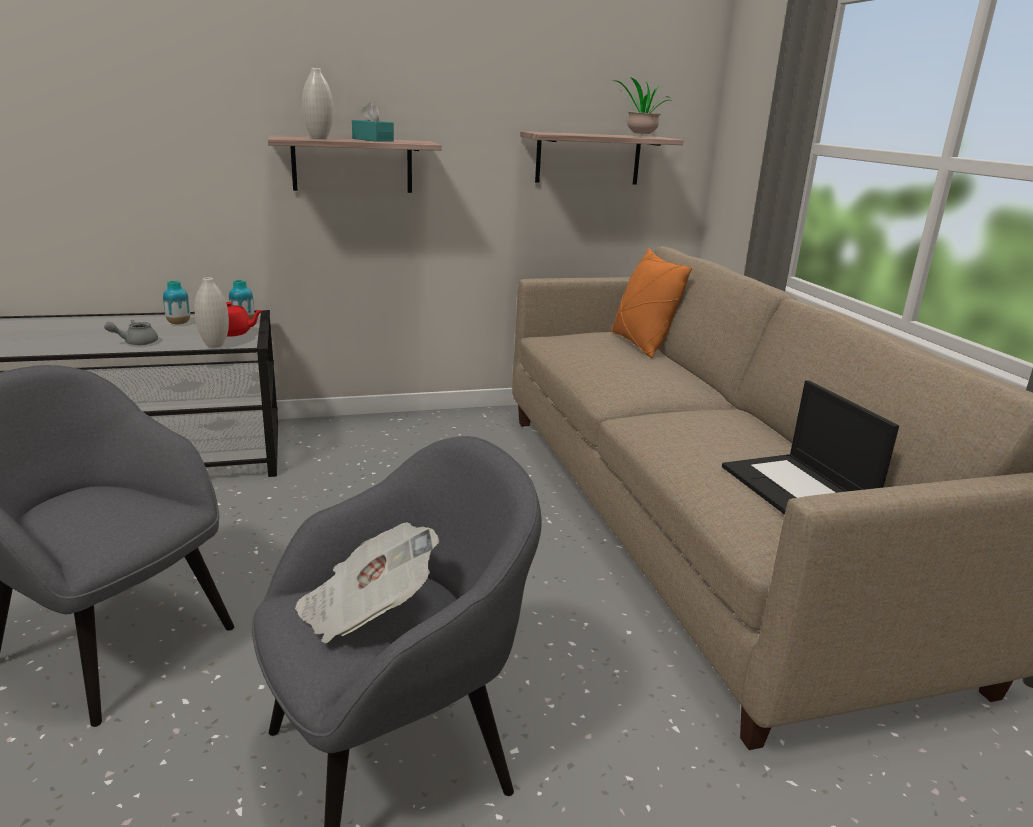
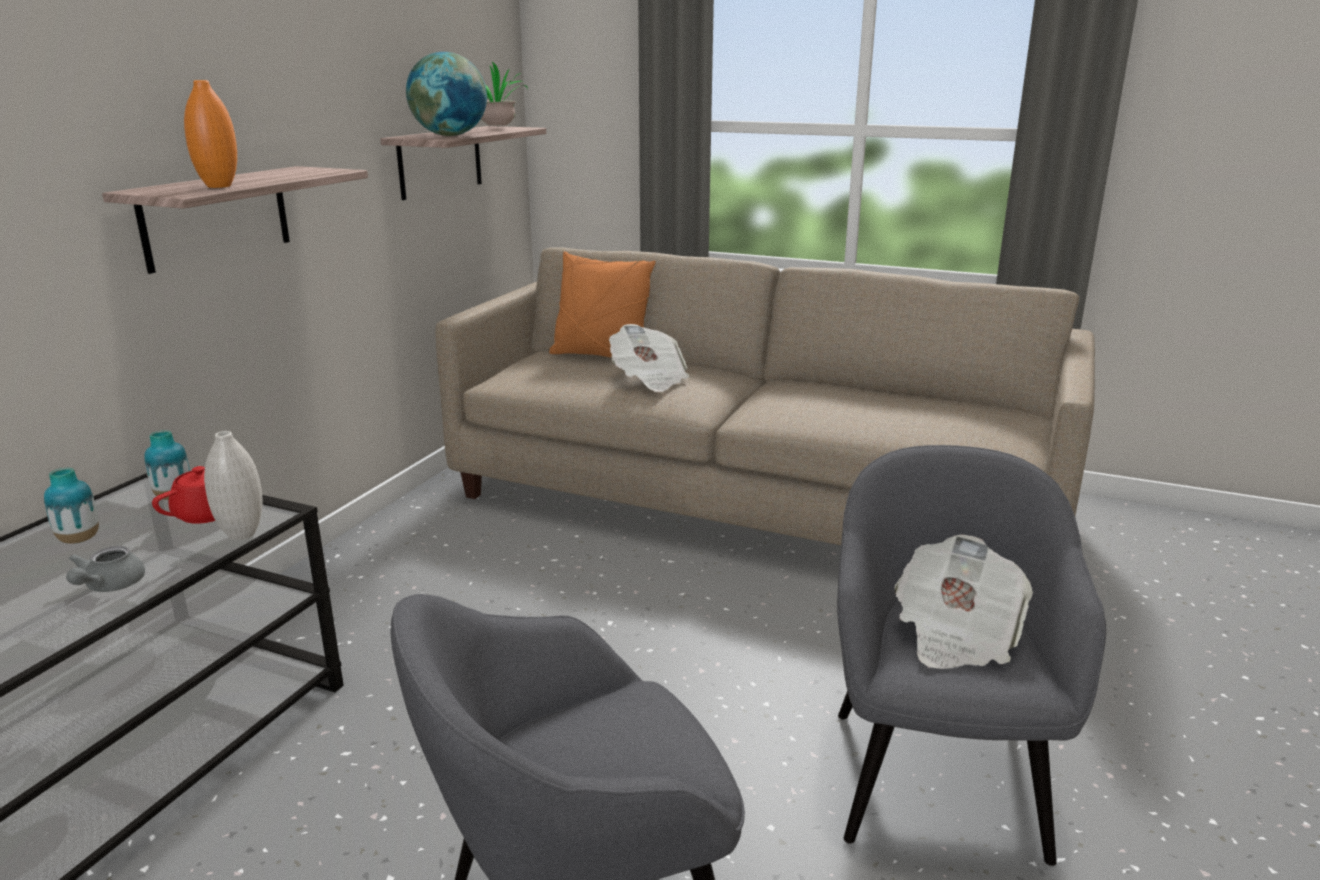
camera: 50 degrees left, 0 degrees up
white vase [302,68,333,139] -> orange vase [184,80,237,188]
turquoise tissue box [352,102,394,142] -> none
laptop [722,380,899,515] -> none
none -> globe [406,52,487,136]
none -> newspaper [609,324,689,392]

